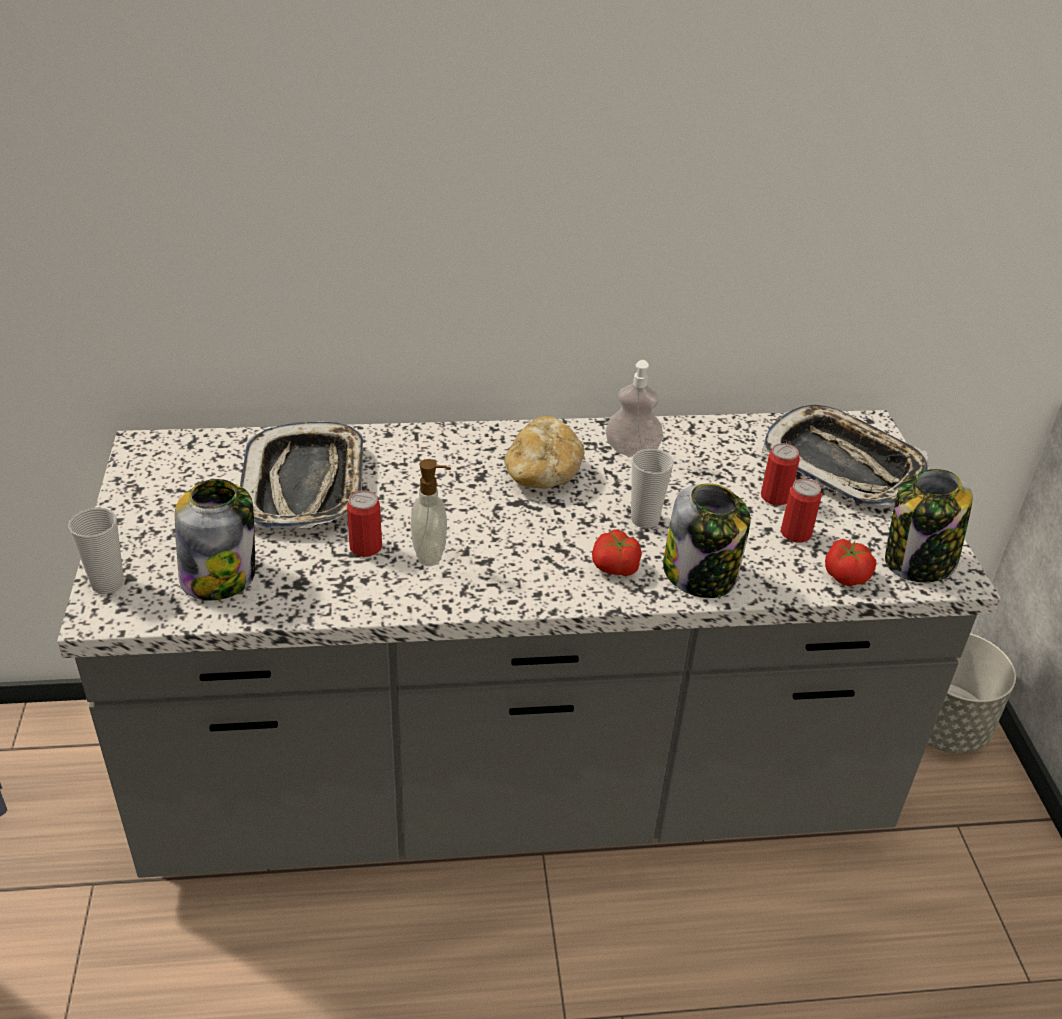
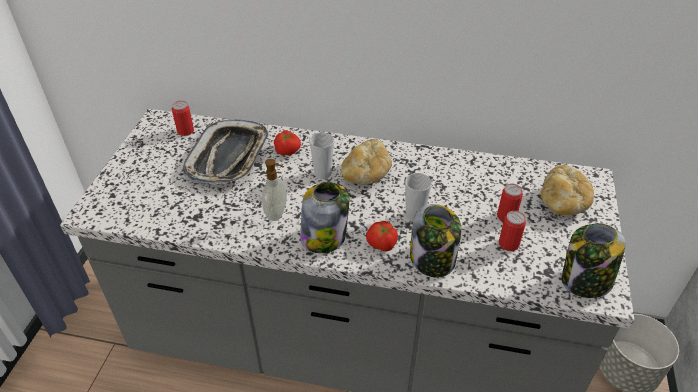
camera: 20 degrees right, 5 degrees up
cup [68,507,124,594] -> cup moved to [309,132,334,179]
jar [175,479,255,600] -> jar moved to [300,182,350,253]
can [347,490,382,557] -> can moved to [172,101,194,136]
soap dispenser [606,360,663,457] -> none
tray [762,405,929,508] -> bread [541,165,594,215]
tomato [825,539,876,586] -> tomato moved to [274,130,301,155]

